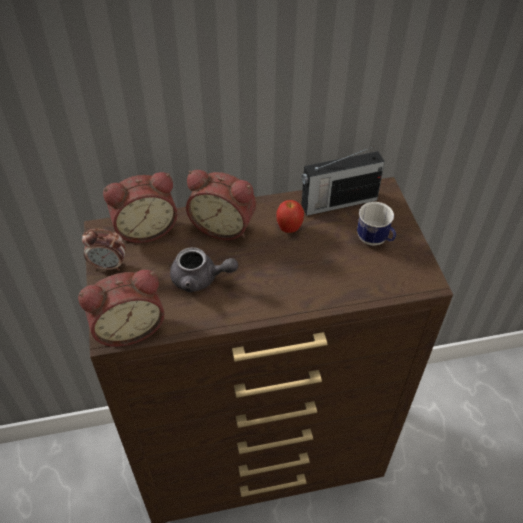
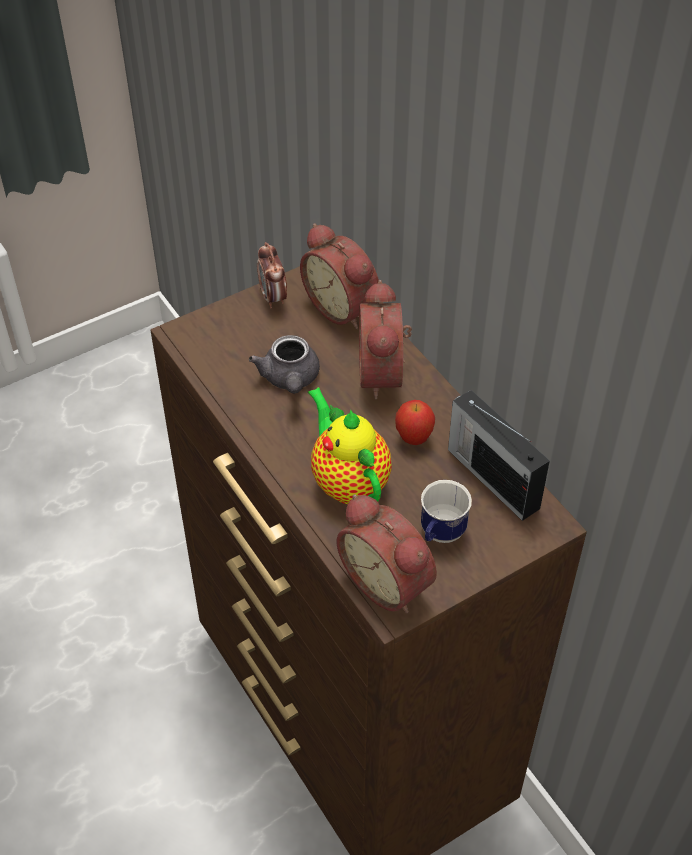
camera: 70 degrees right, 0 degrees up
alarm clock [78,270,164,347] -> alarm clock moved to [337,494,437,613]
none -> teapot [308,387,392,504]

